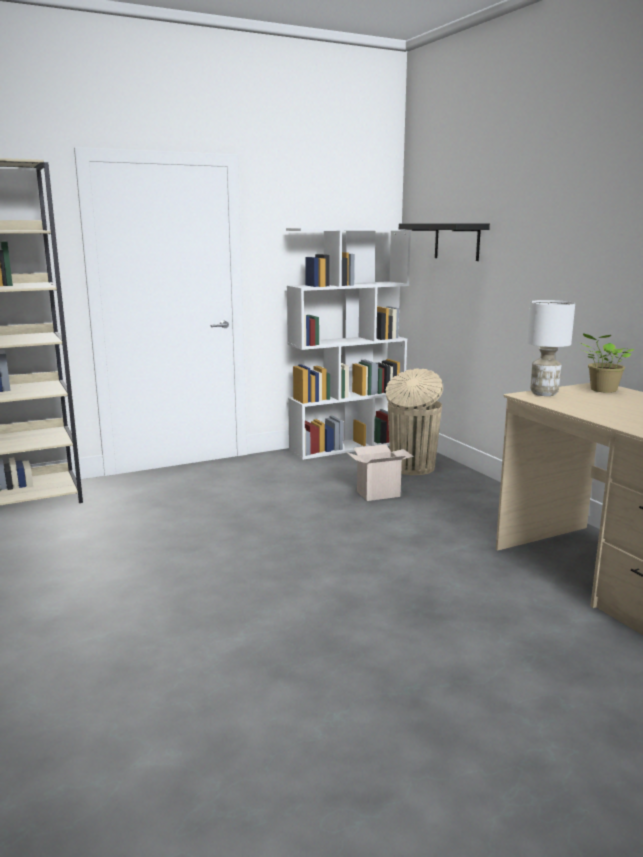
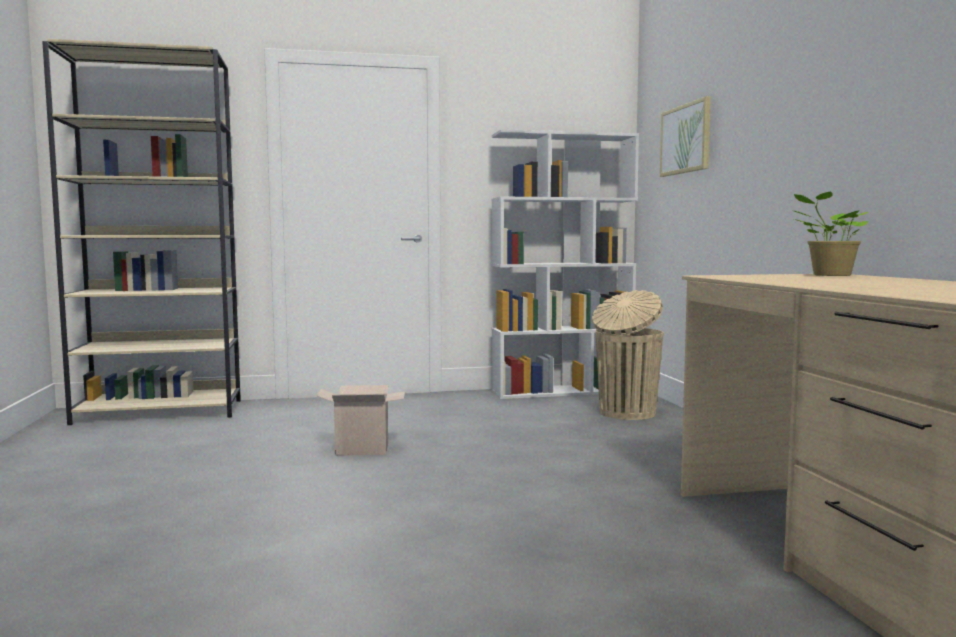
camera: 15 degrees right, 10 degrees down
cardboard box [346,444,414,501] -> cardboard box moved to [316,385,405,456]
black shelf [399,223,490,261] -> picture [660,96,711,177]
white table lamp [526,300,575,396] -> none

